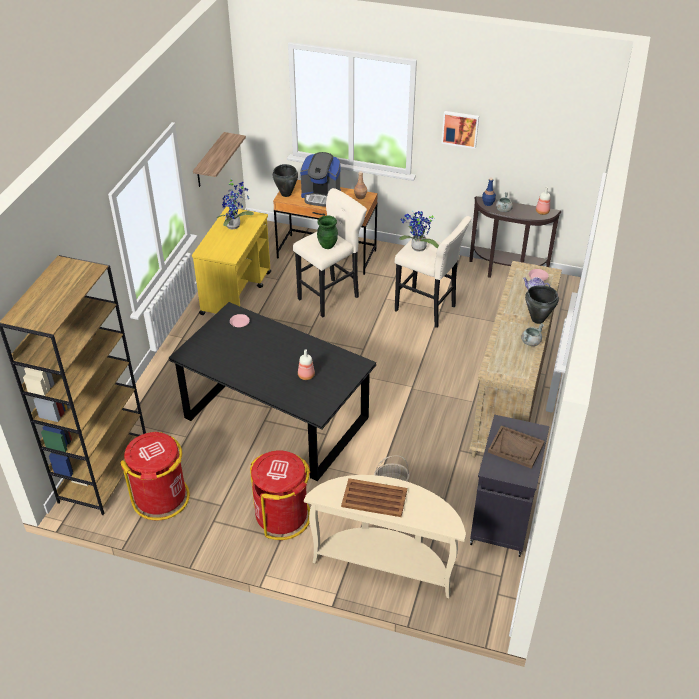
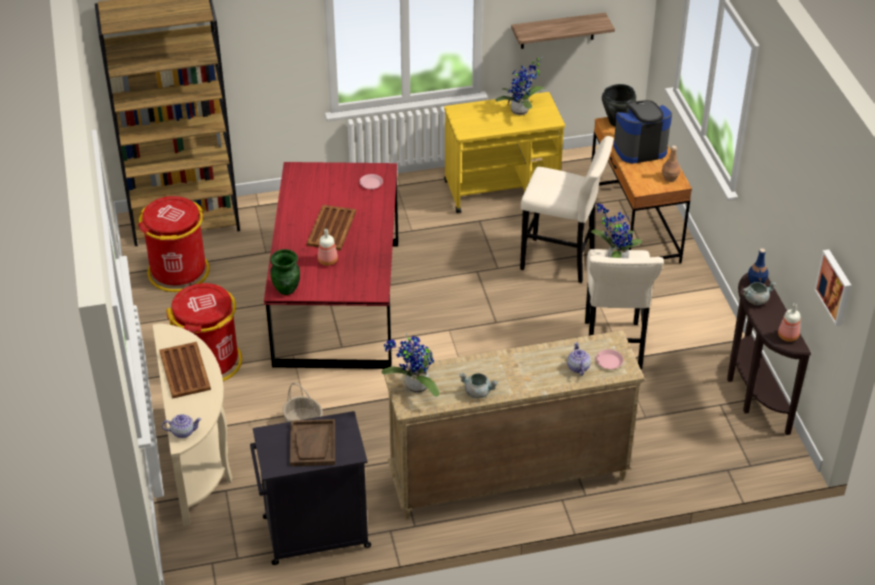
camera: 60 degrees right, 0 degrees up
black dining table [169,302,376,481] -> red dining table [264,162,398,369]
coffee machine [300,152,341,207] -> coffee machine turned 90 degrees clockwise [613,100,672,164]
green vase [317,215,338,249] -> green vase moved to [270,249,300,295]
picture [441,111,479,149] -> picture moved to [814,249,851,326]
black cooking pot [525,285,559,324] -> none
none -> teapot [162,414,201,438]
none -> brown tray [307,205,356,251]
none -> potted plant [381,333,440,397]

